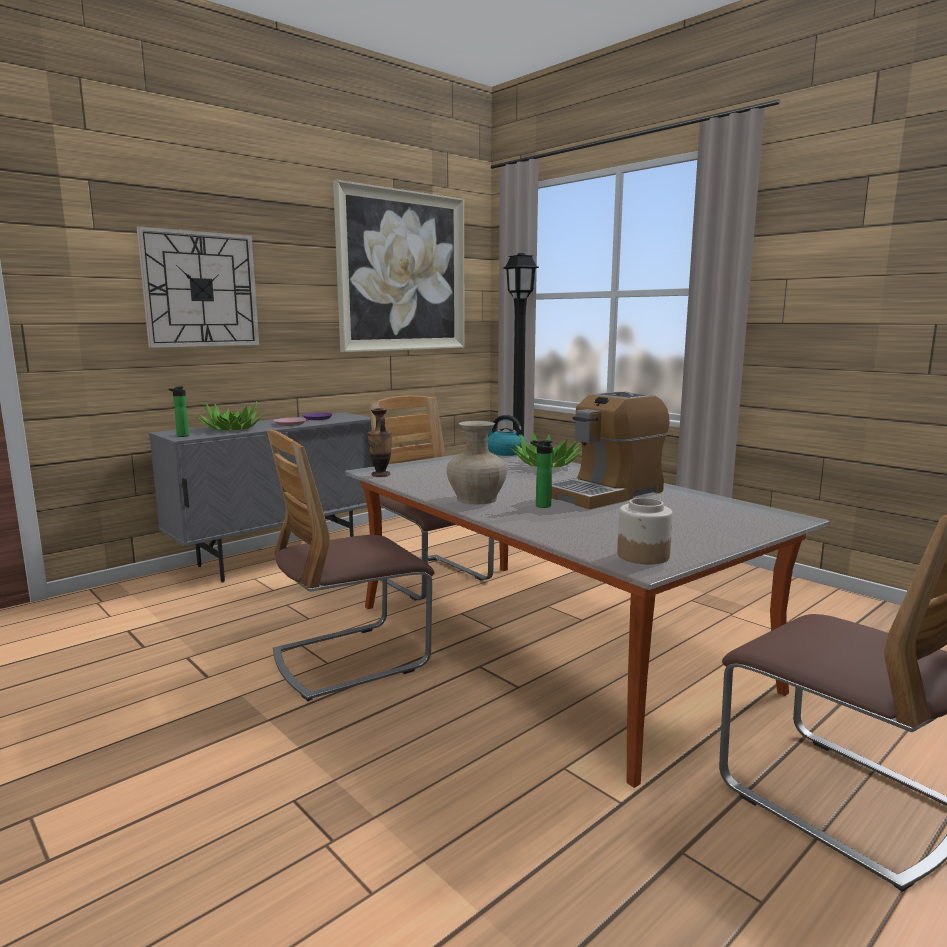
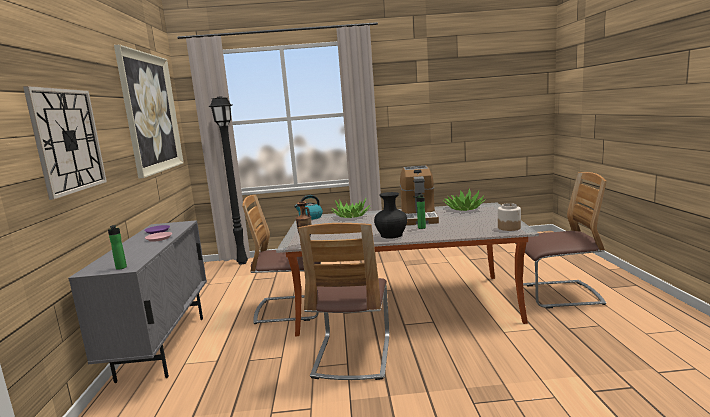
camera: 50 degrees left, 0 degrees up
potted plant [196,401,264,431] -> potted plant moved to [444,189,486,211]
beige vase [447,421,507,505] -> black vase [374,192,407,239]

